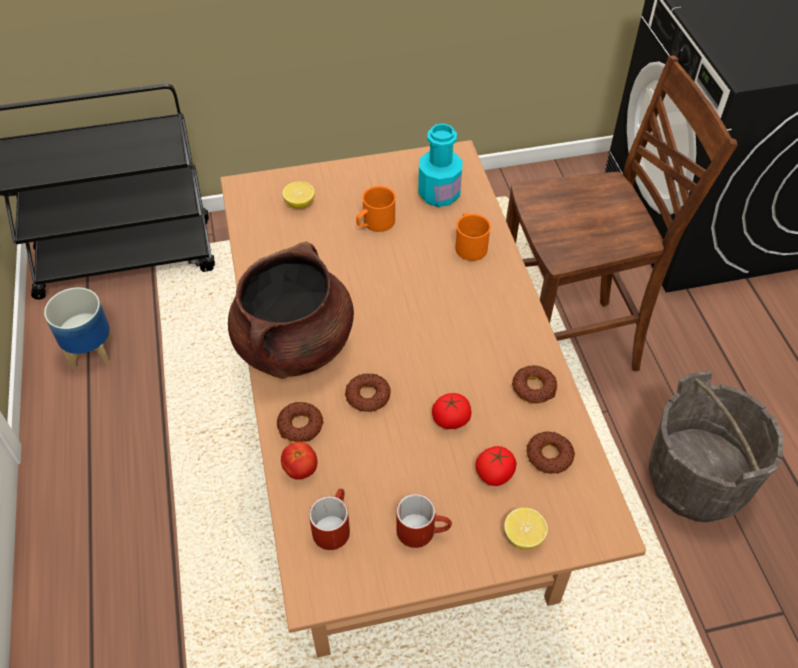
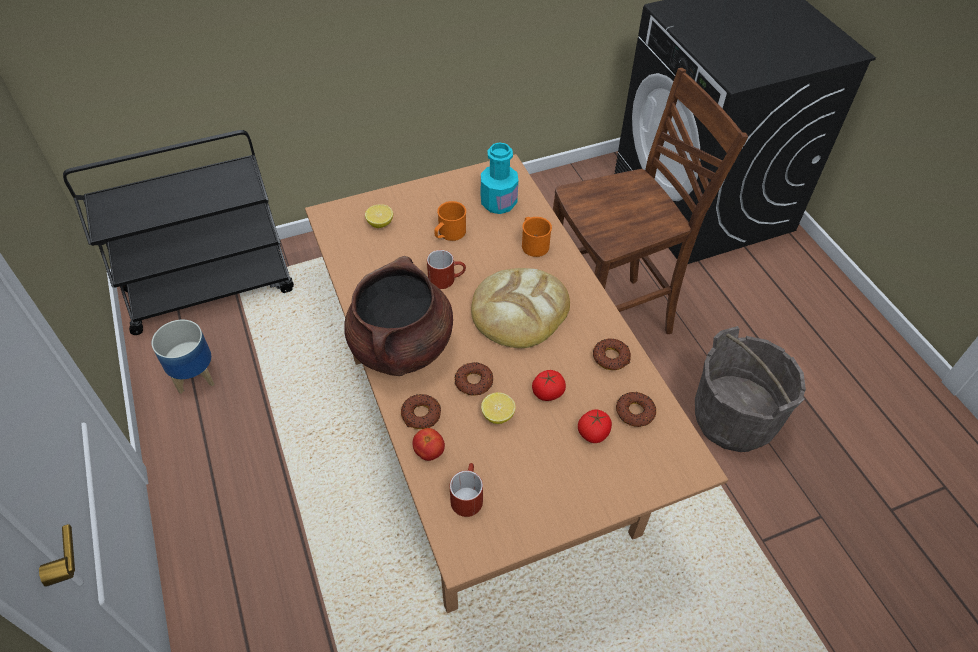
camera: 10 degrees left, 0 degrees up
red mug [396,494,452,548] -> red mug moved to [427,250,466,289]
lemon [504,508,548,549] -> lemon moved to [481,392,516,424]
none -> bread [471,268,570,348]

